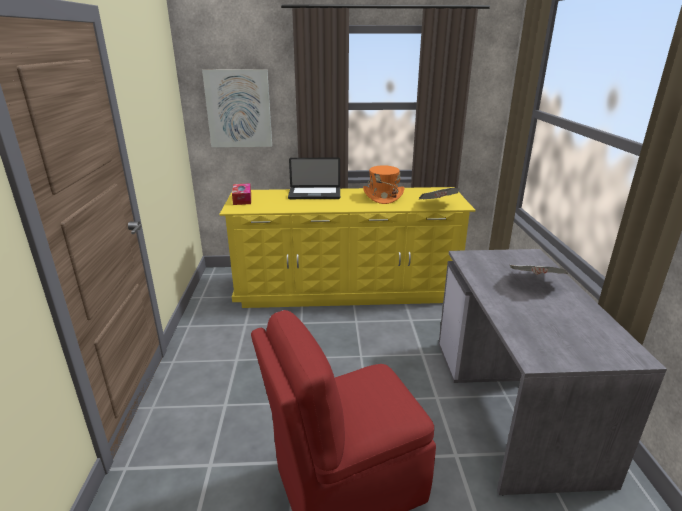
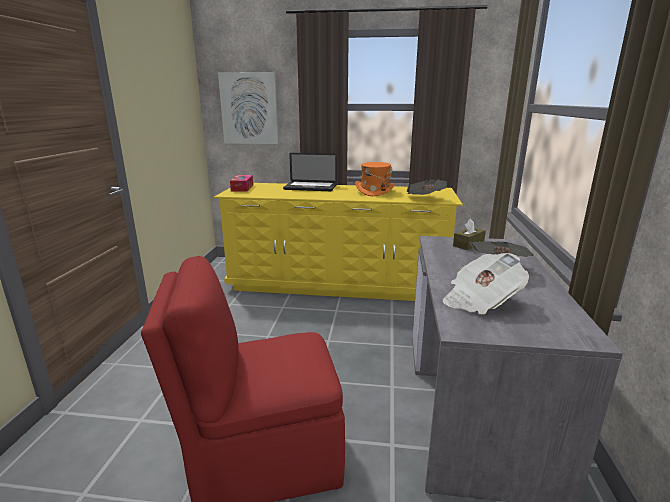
camera: 10 degrees right, 5 degrees down
none -> newspaper [442,253,529,315]
none -> brown tissue box [453,218,486,250]

